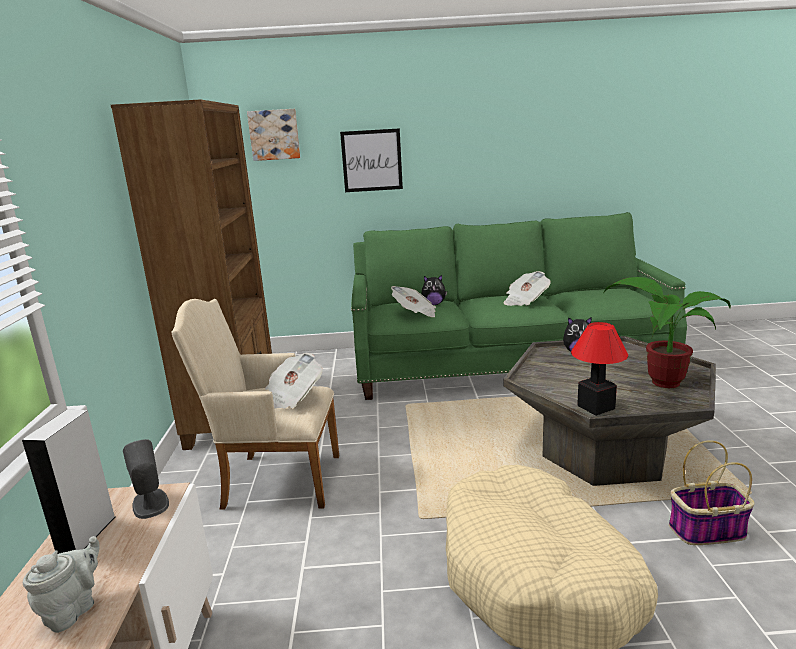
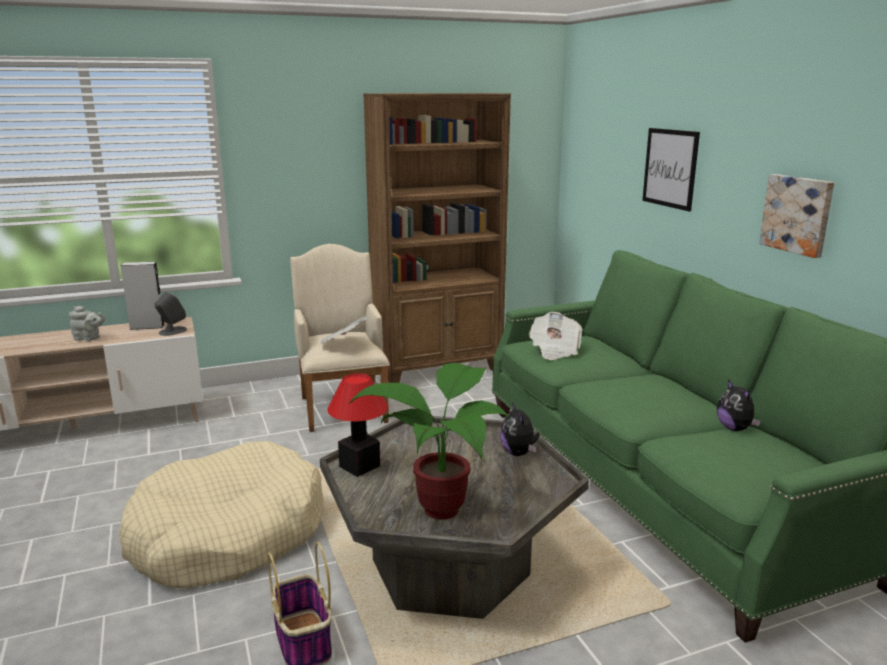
camera: 70 degrees right, 0 degrees up
picture [247,109,300,161] -> picture moved to [759,174,834,258]
plush toy [422,275,447,305] -> plush toy moved to [717,379,761,431]
newspaper [504,271,551,306] -> none

